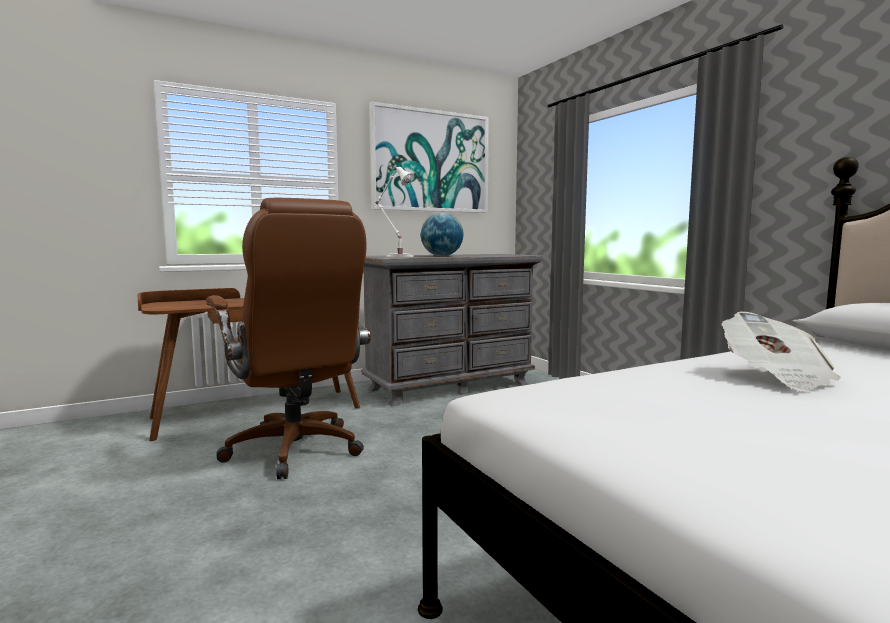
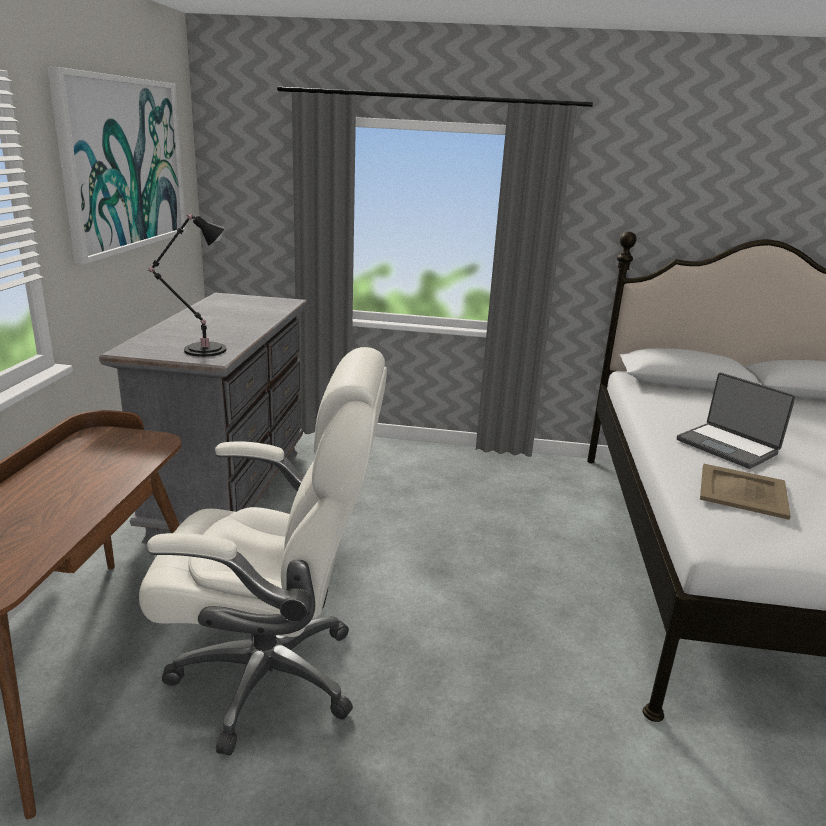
camera: 55 degrees left, 15 degrees up
brown office chair [206,198,370,479] -> white office chair [139,347,387,756]
white table lamp [374,167,414,257] -> black table lamp [148,214,226,357]
globe [421,213,463,256] -> none
newspaper [721,311,841,392] -> laptop [677,372,796,469]
none -> beige tray [700,464,791,520]

